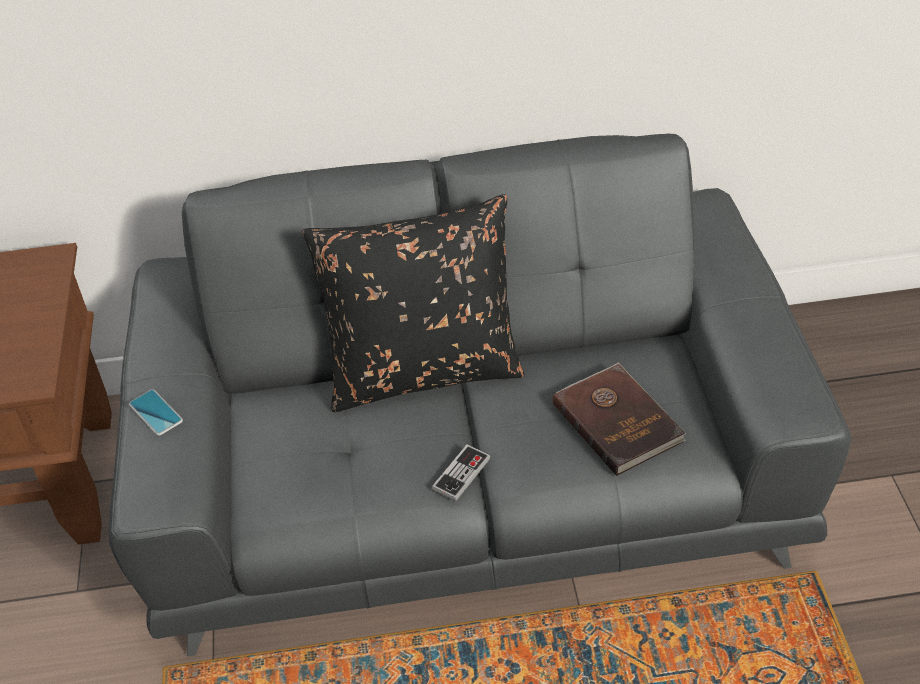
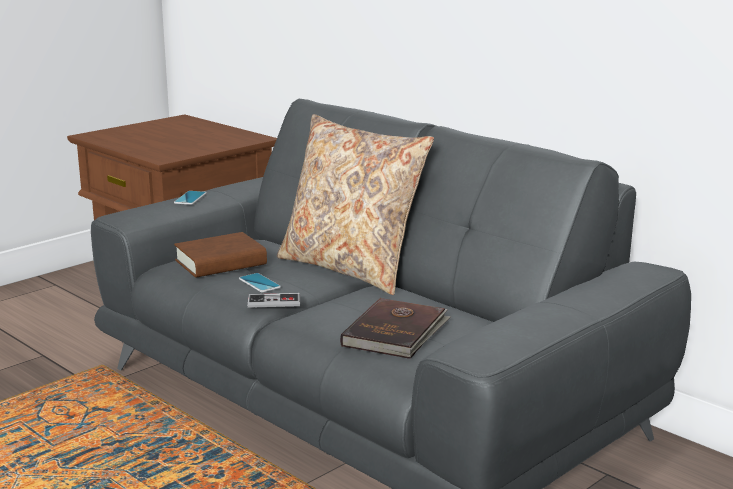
camera: 50 degrees right, 25 degrees down
black pillow [302,194,525,412] -> beige pillow [277,114,434,295]
none -> brown book [174,232,267,278]
none -> phone [239,273,281,293]

